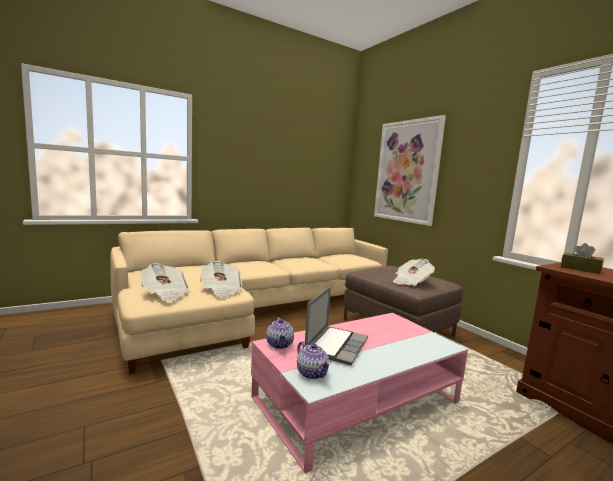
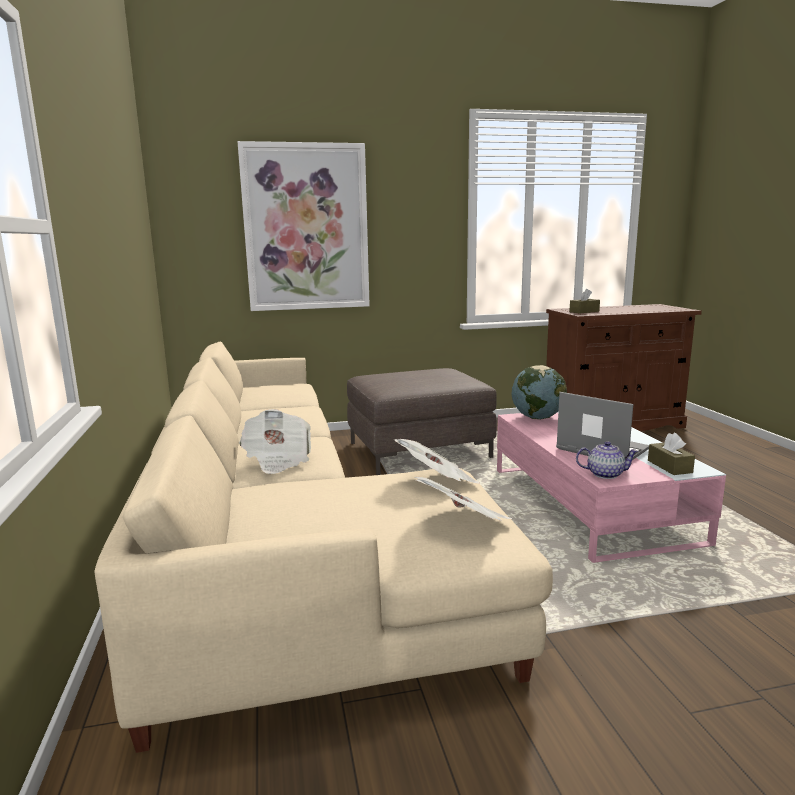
camera: 70 degrees left, 5 degrees up
teapot [297,341,331,379] -> brown tissue box [648,433,695,475]
newspaper [393,259,435,286] -> newspaper moved to [239,409,311,474]
none -> globe [511,365,567,419]

